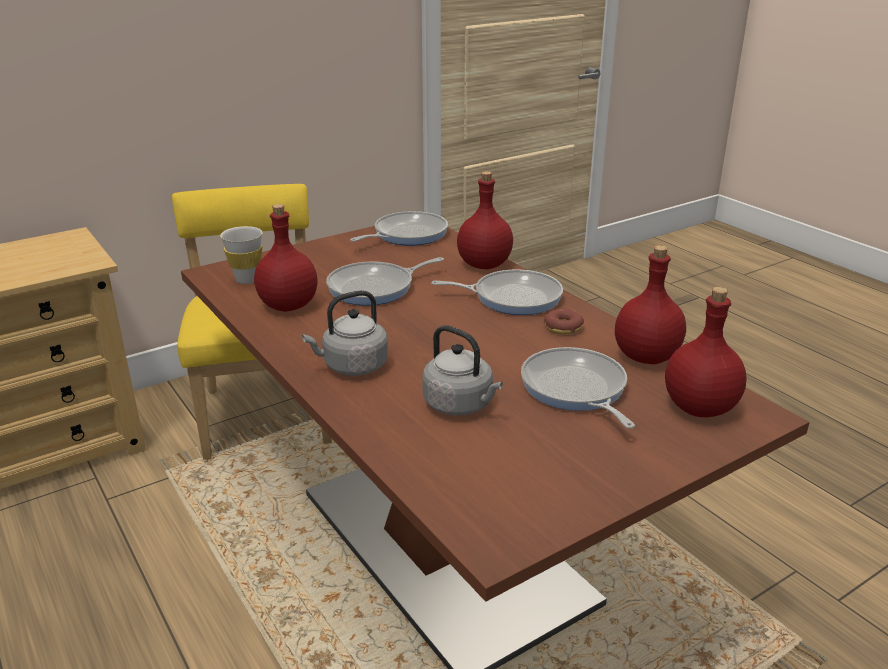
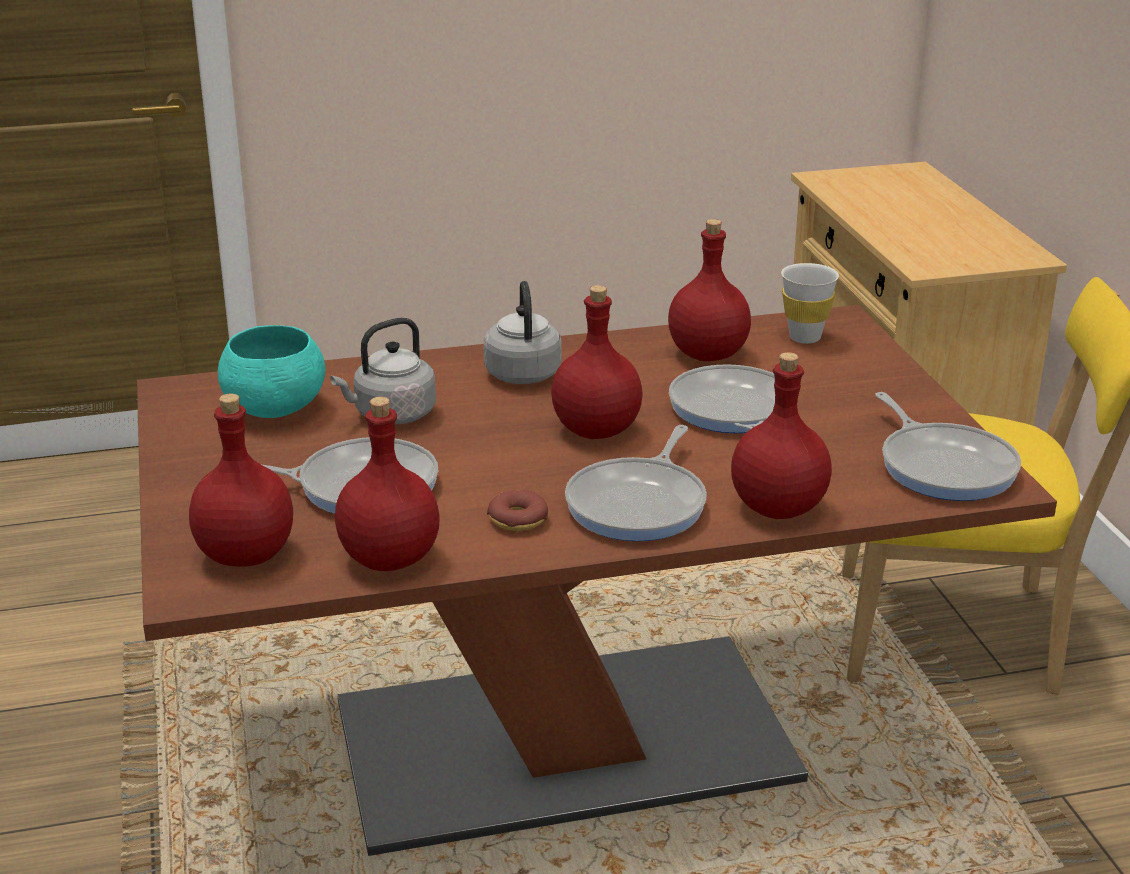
camera: 110 degrees right, 0 degrees up
none -> turquoise bowl [218,325,325,418]
none -> red bottle [551,285,643,439]

